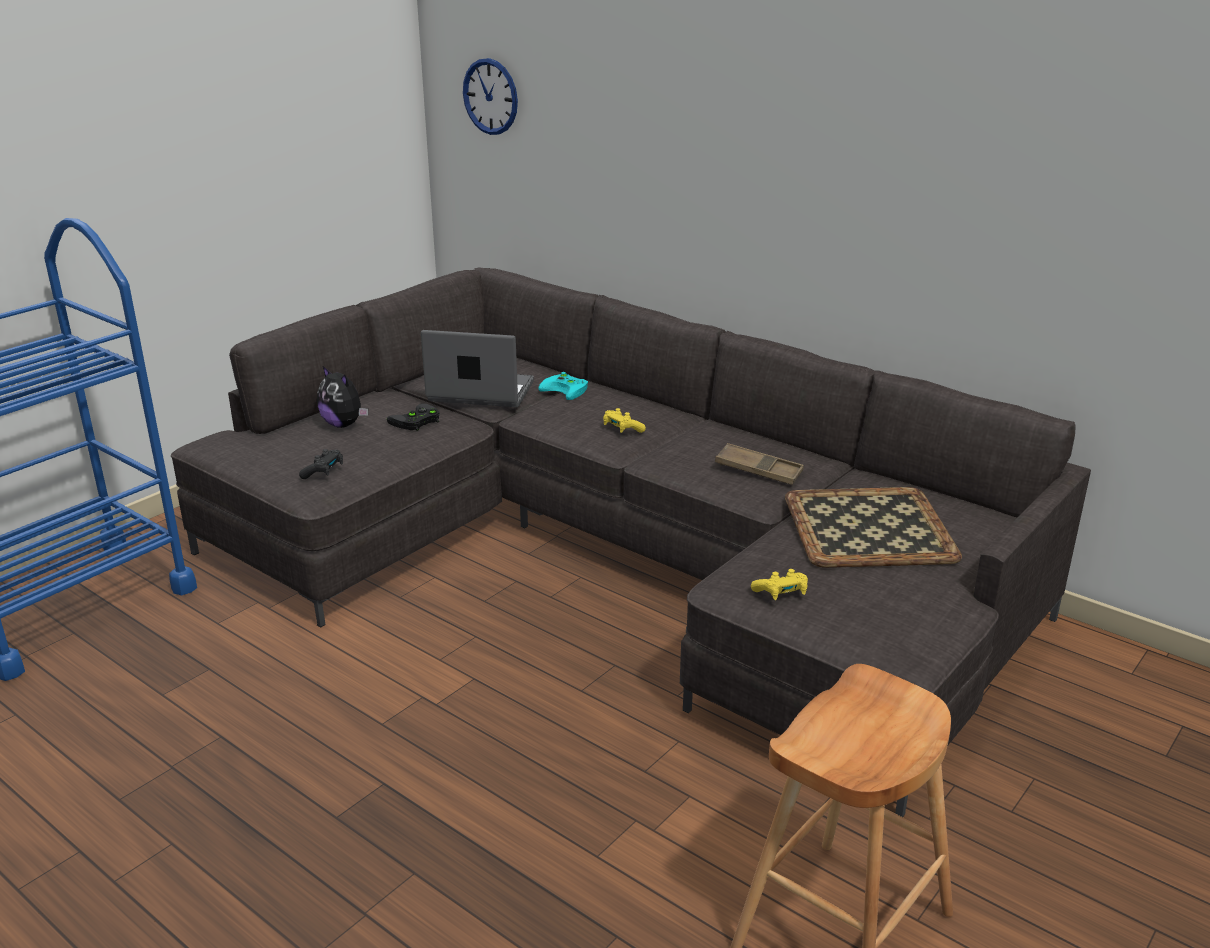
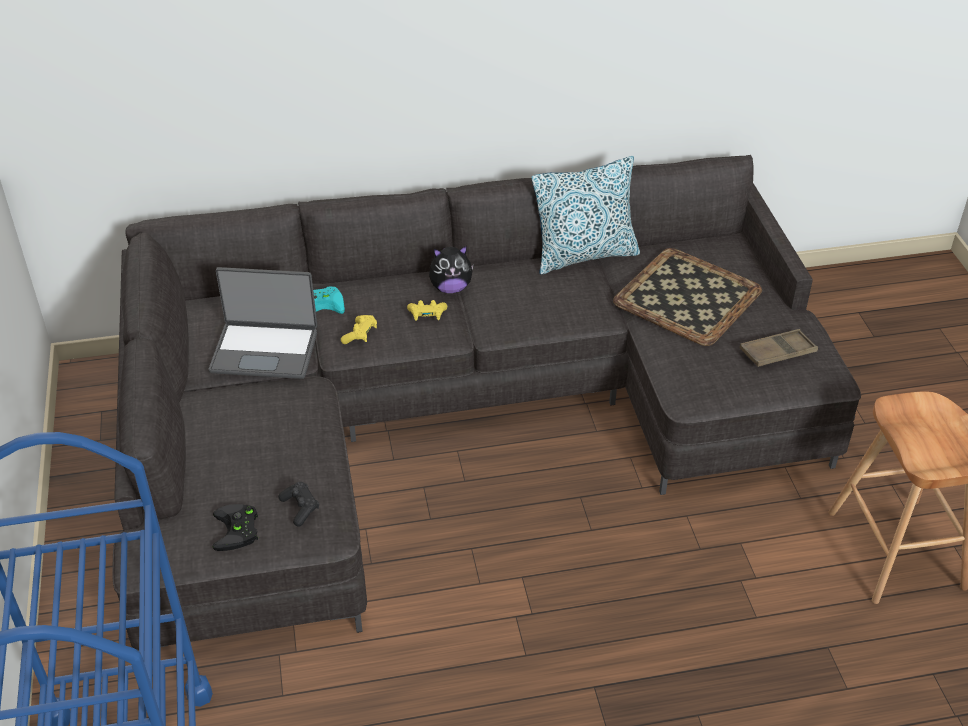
camera: 50 degrees left, 15 degrees up
plush toy [317,366,368,428] -> plush toy moved to [429,246,474,293]
black game controller [387,404,439,431] -> black game controller moved to [212,504,258,551]
laptop [421,330,534,407] -> laptop turned 135 degrees counterclockwise [209,267,317,379]
wall clock [463,58,518,135] -> none
brown tray [715,443,804,485] -> brown tray moved to [739,329,818,367]
yellow game controller [751,569,808,600] -> yellow game controller moved to [341,315,377,344]
none -> pillow [531,156,640,274]

